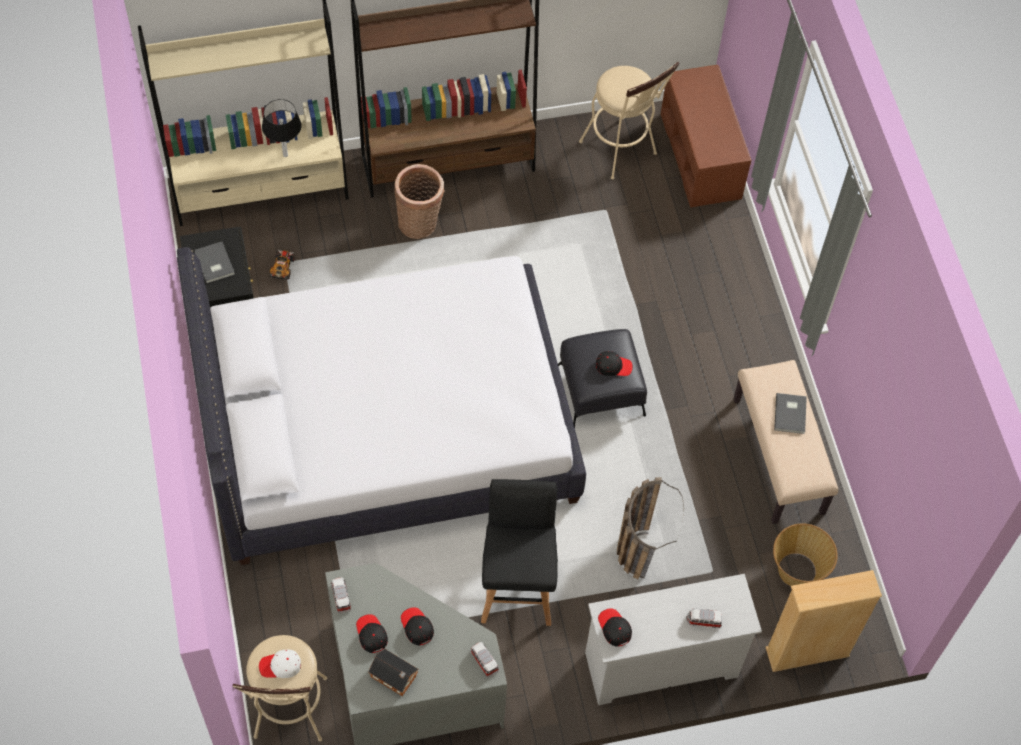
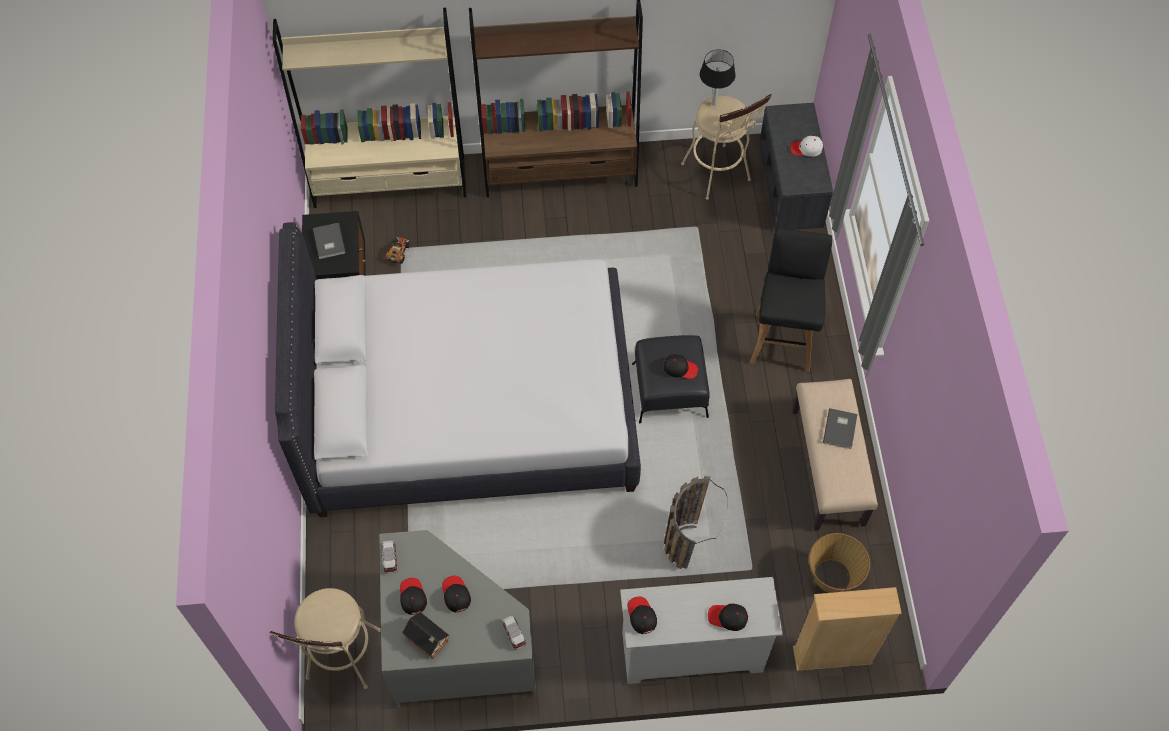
camera: 10 degrees right, 0 degrees up
white cap [259,650,301,678] -> white cap moved to [790,136,823,156]
black table lamp [262,99,301,157] -> black table lamp moved to [700,49,735,105]
basket [394,164,444,239] -> none
black stool [481,479,558,626] -> black stool moved to [750,228,832,371]
brown bench [661,65,751,208] -> grey bench [759,103,833,231]
toy car [686,609,722,628] -> black cap [708,604,748,631]

